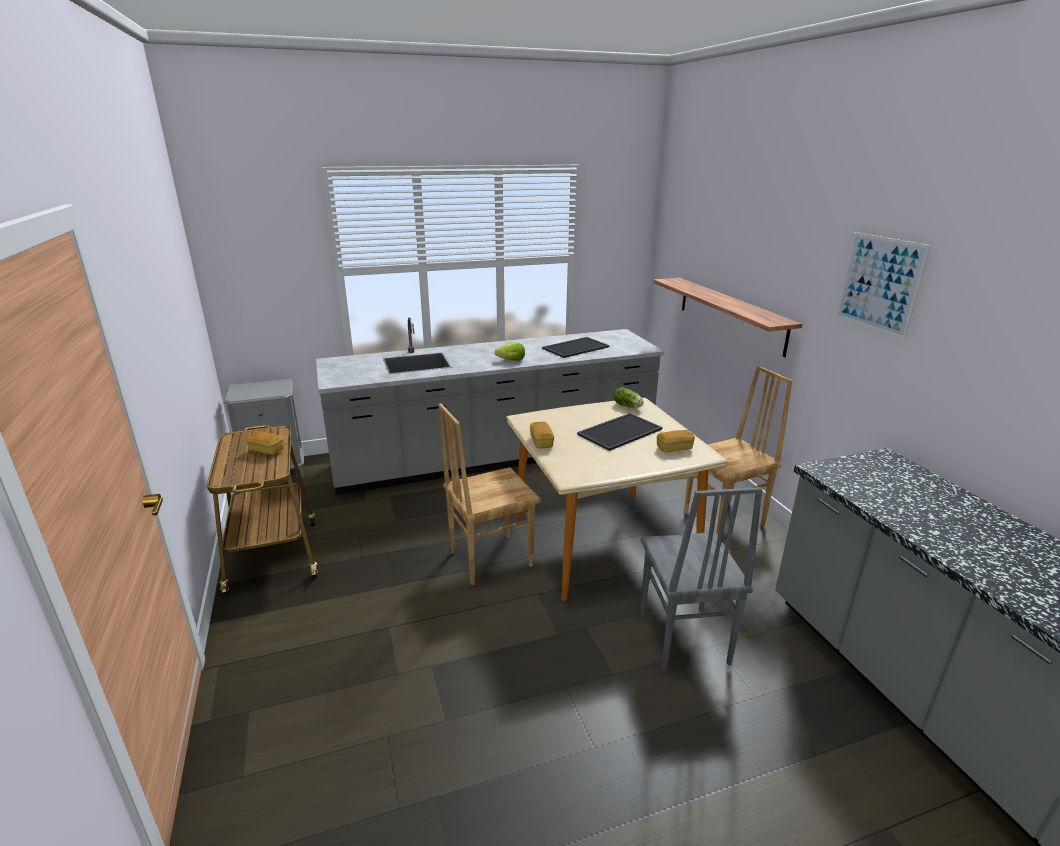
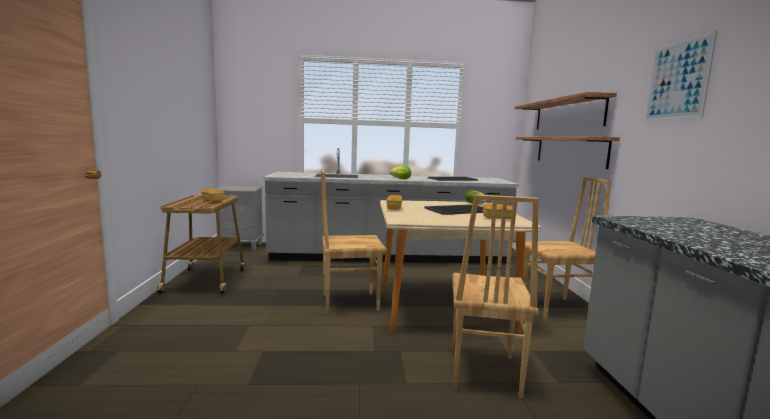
camera: 15 degrees right, 15 degrees down
grey chair [640,487,763,671] -> brown chair [452,194,539,398]
none -> shelf [515,92,617,130]

